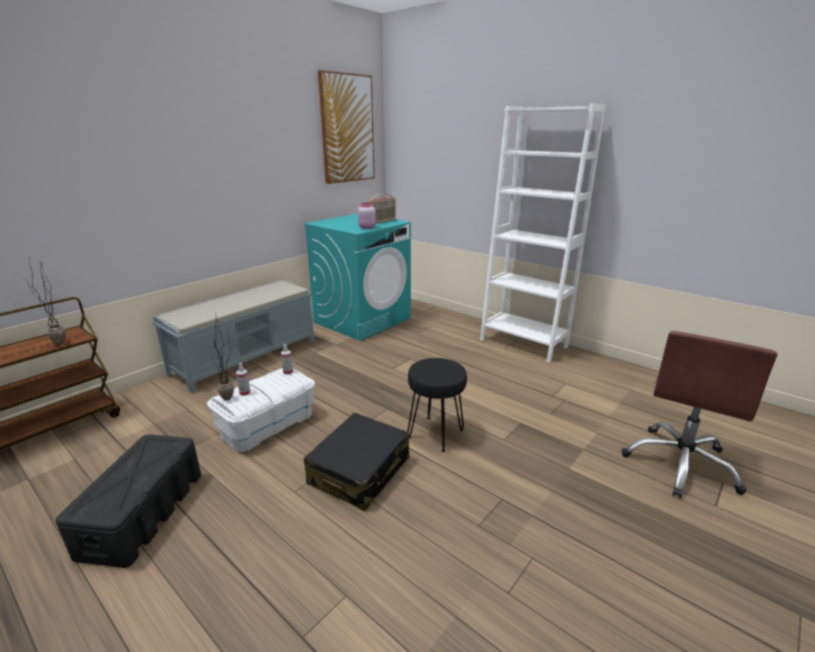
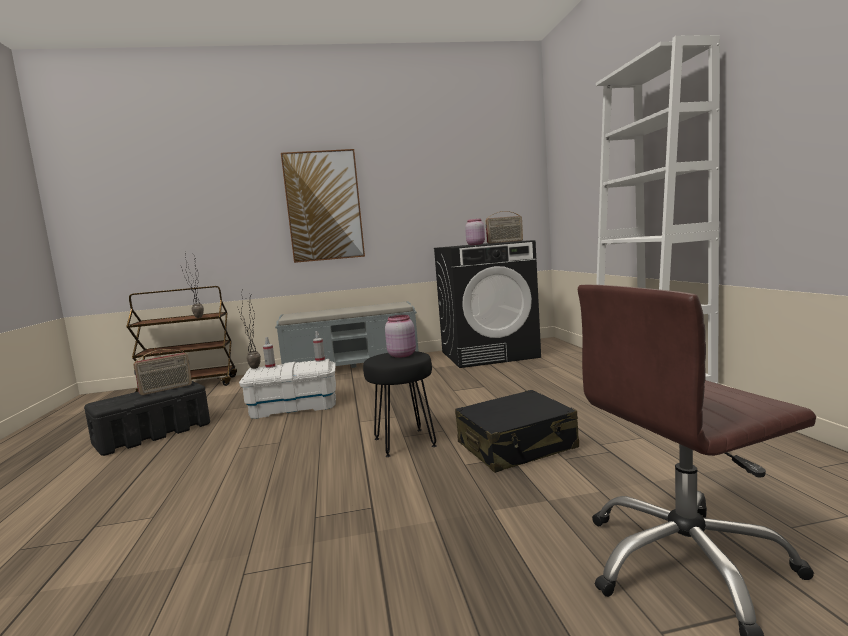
camera: 40 degrees right, 15 degrees down
turquoise washing machine [304,214,411,341] -> black washing machine [434,240,541,368]
black suitcase [304,413,409,511] -> black suitcase moved to [455,390,579,473]
picture [318,70,375,184] -> picture moved to [281,149,365,263]
none -> radio [133,349,192,395]
none -> pink jar [385,315,416,358]

